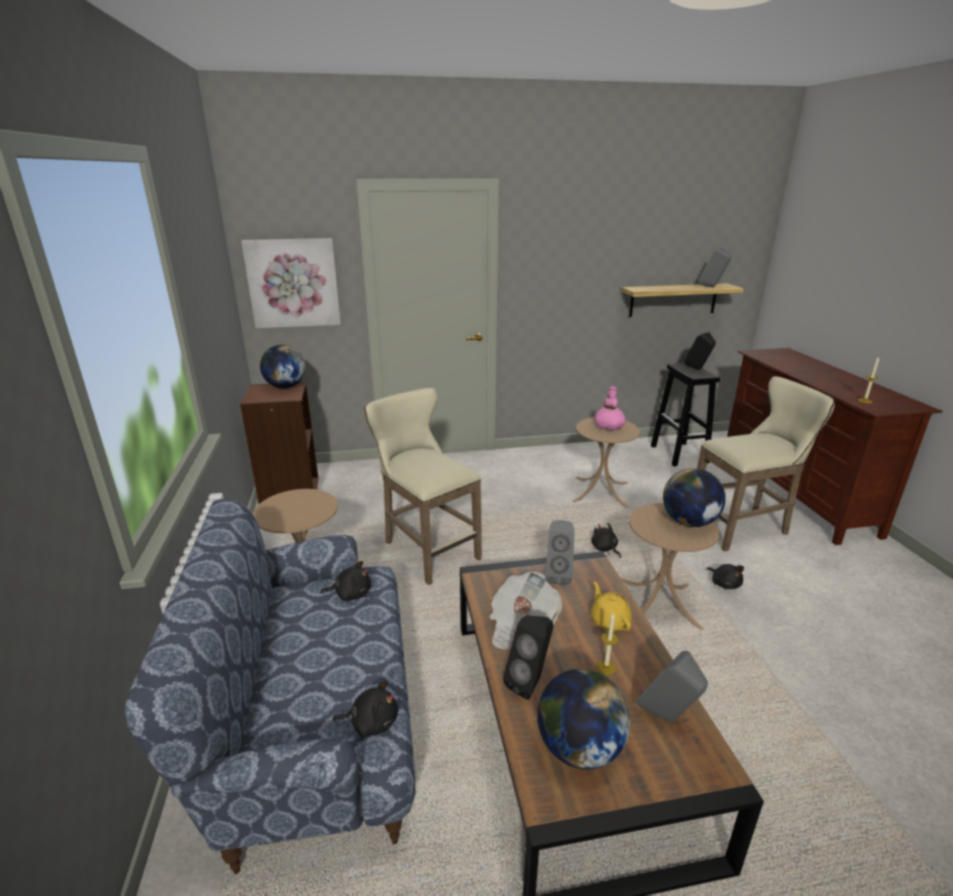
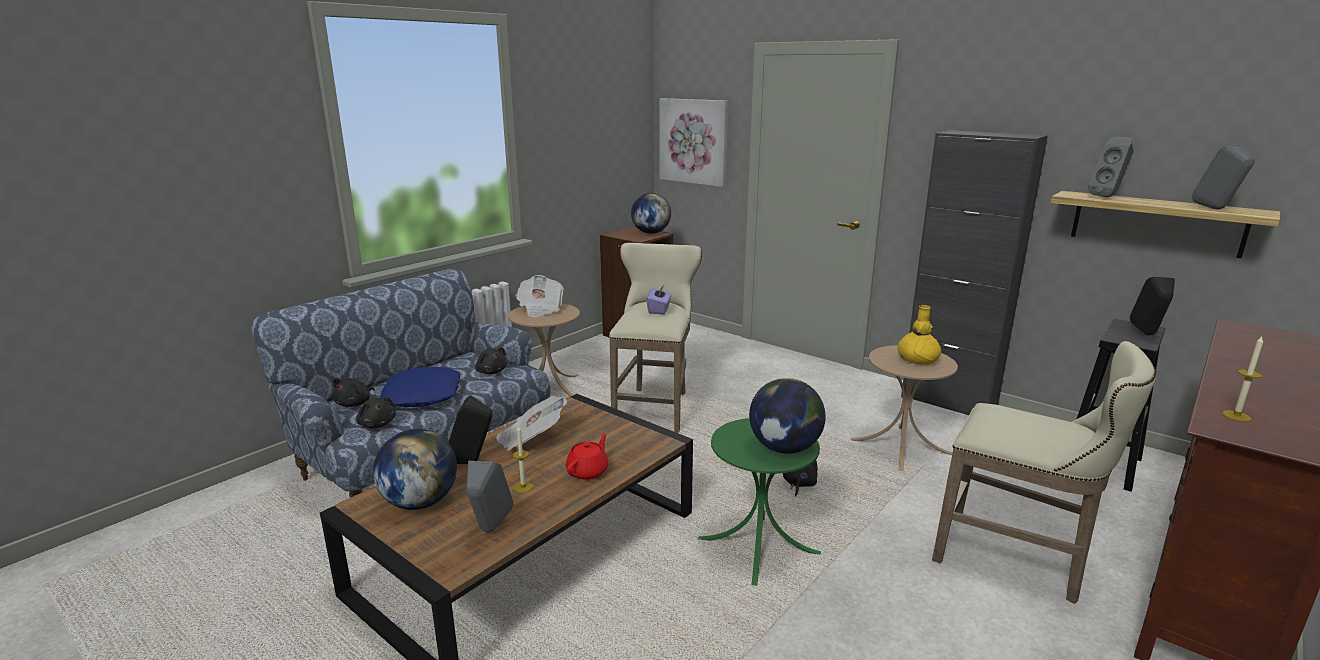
camera: 50 degrees right, 5 degrees down
grey speaker [545,520,574,585] -> grey speaker moved to [1088,137,1134,198]
yellow teapot [591,582,632,631] -> red teapot [566,434,608,480]
pink vase [594,386,626,431] -> yellow vase [898,305,941,365]
beige side table [621,503,719,630] -> green side table [698,418,821,586]
black plush toy [707,564,744,589] -> black plush toy moved to [333,378,375,407]
none -> blue pillow [380,367,460,407]
none -> newspaper [516,275,564,317]
none -> purple tissue box [646,285,672,314]
none -> black cabinet [901,130,1048,415]

